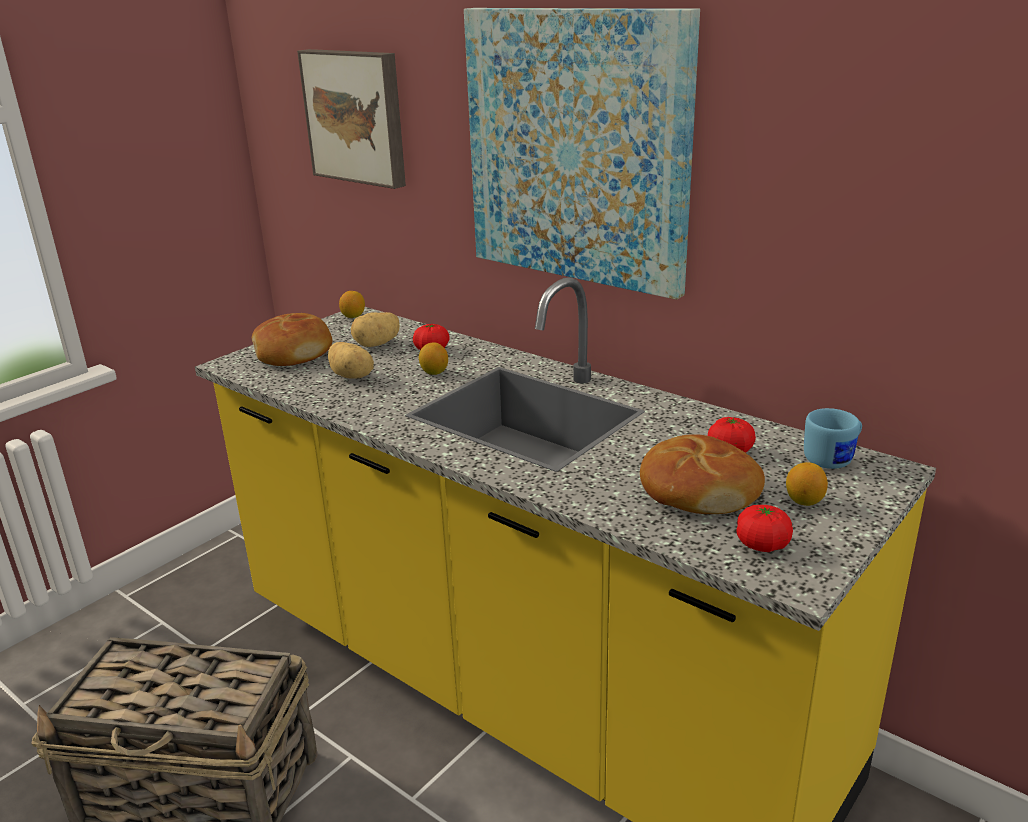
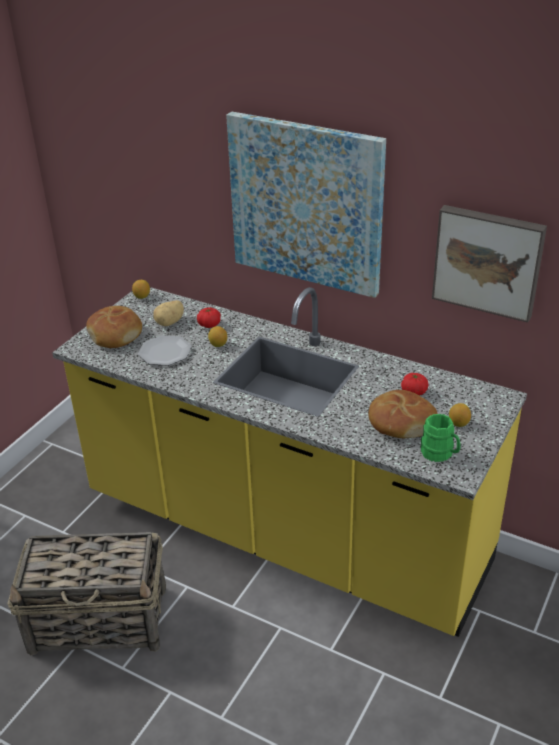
camera: 10 degrees left, 10 degrees up
picture [297,49,406,189] -> picture moved to [432,205,547,323]
potato [328,342,374,379] -> plate [138,335,191,366]
tomato [737,505,793,552] -> green mug [421,414,460,462]
blue mug [804,408,862,469] -> none

